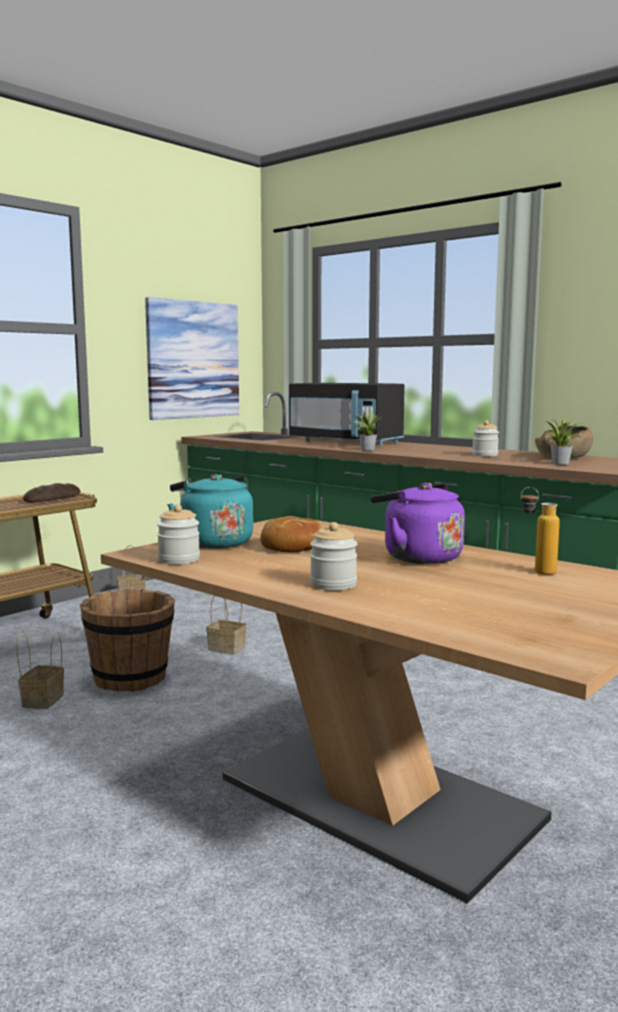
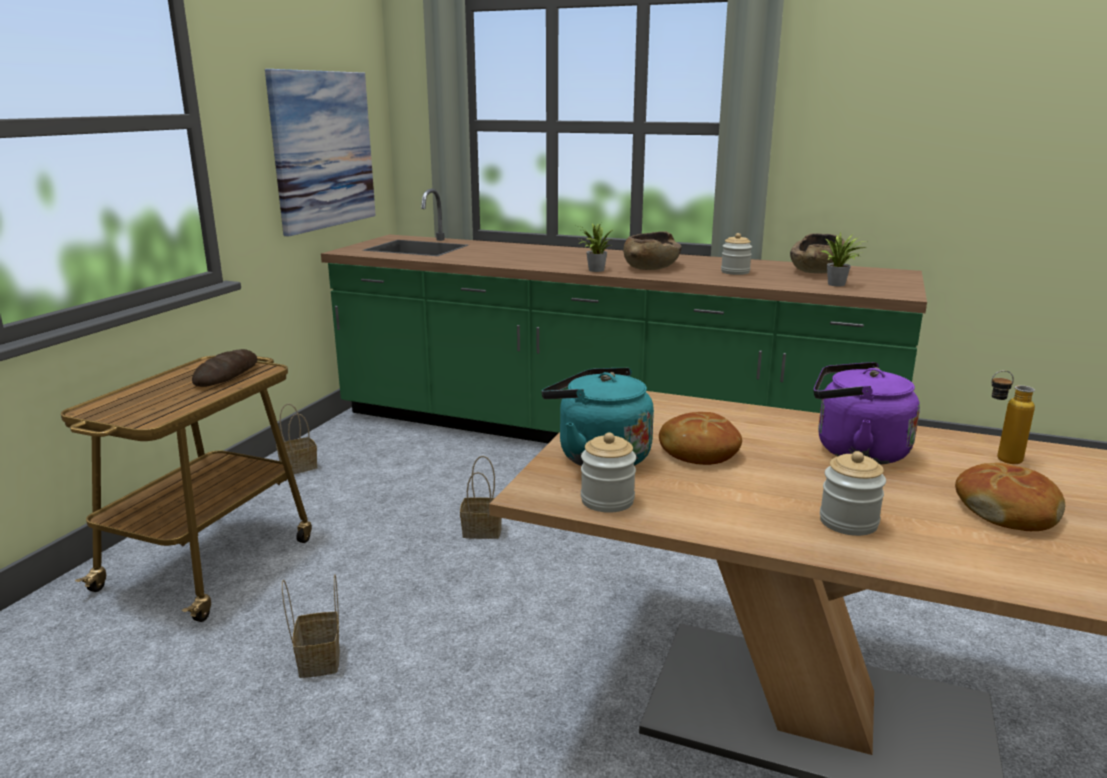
camera: 20 degrees left, 10 degrees up
brown bucket [80,589,175,692] -> none
black microwave [289,383,405,446] -> none
none -> brown bowl [623,231,682,270]
none -> bread [955,463,1065,531]

